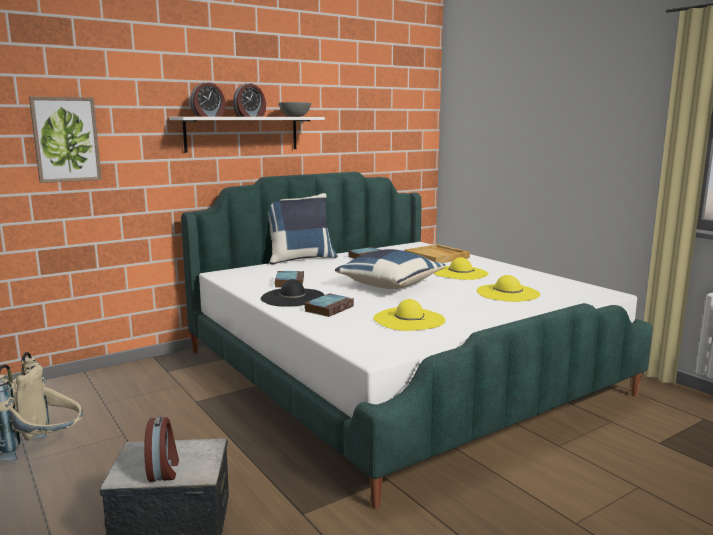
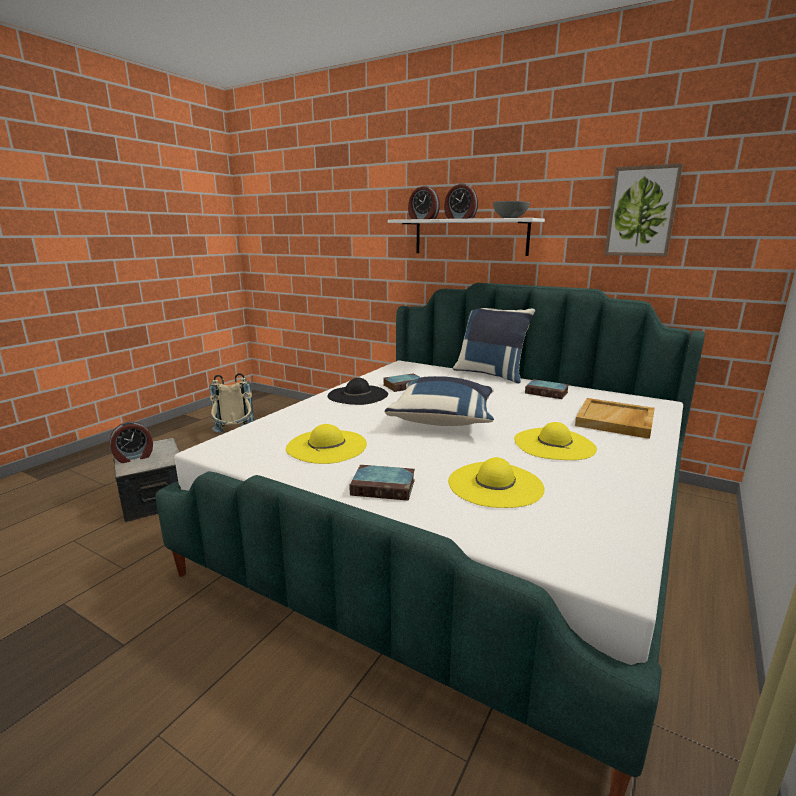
camera: 65 degrees right, 5 degrees up
picture [29,97,102,183] -> picture moved to [604,163,683,257]
book [305,293,354,317] -> book moved to [349,465,415,501]

